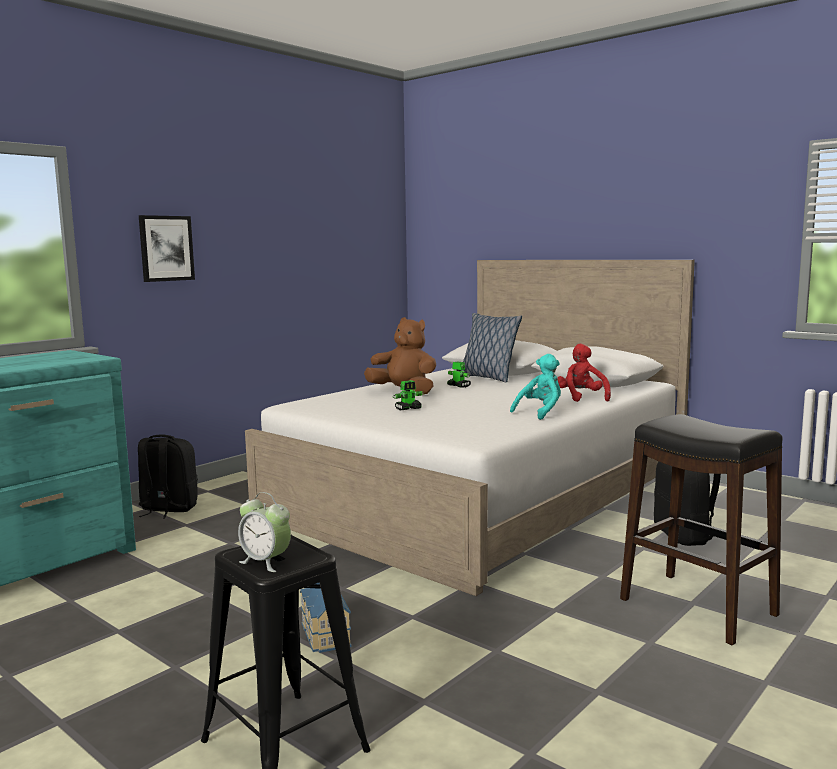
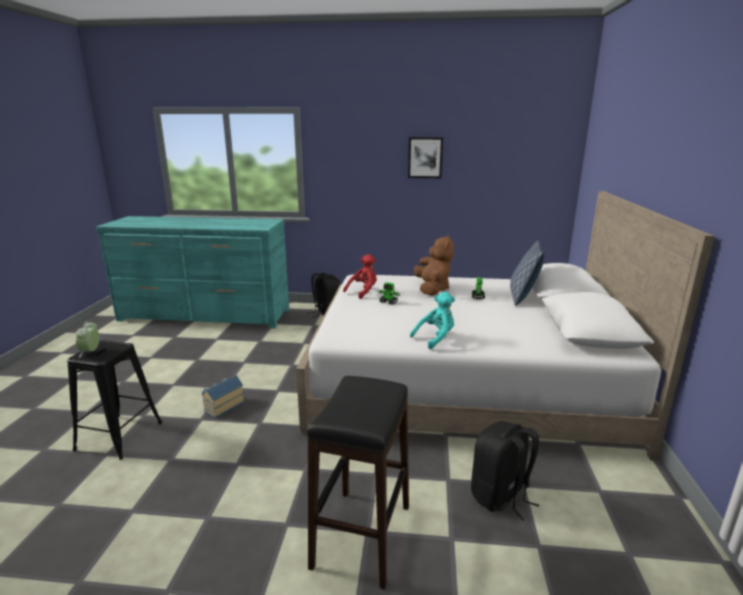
camera: 55 degrees right, 10 degrees up
picture [139,215,195,282] -> picture moved to [408,137,443,178]
turquoise plush toy [510,354,561,420] -> turquoise plush toy turned 45 degrees counterclockwise [410,292,455,349]
red plush toy [557,344,611,402] -> red plush toy moved to [343,254,377,299]

